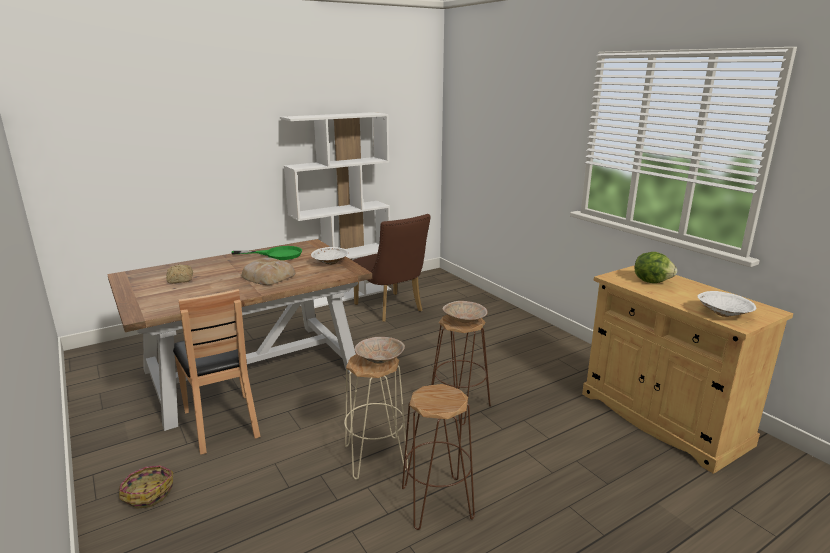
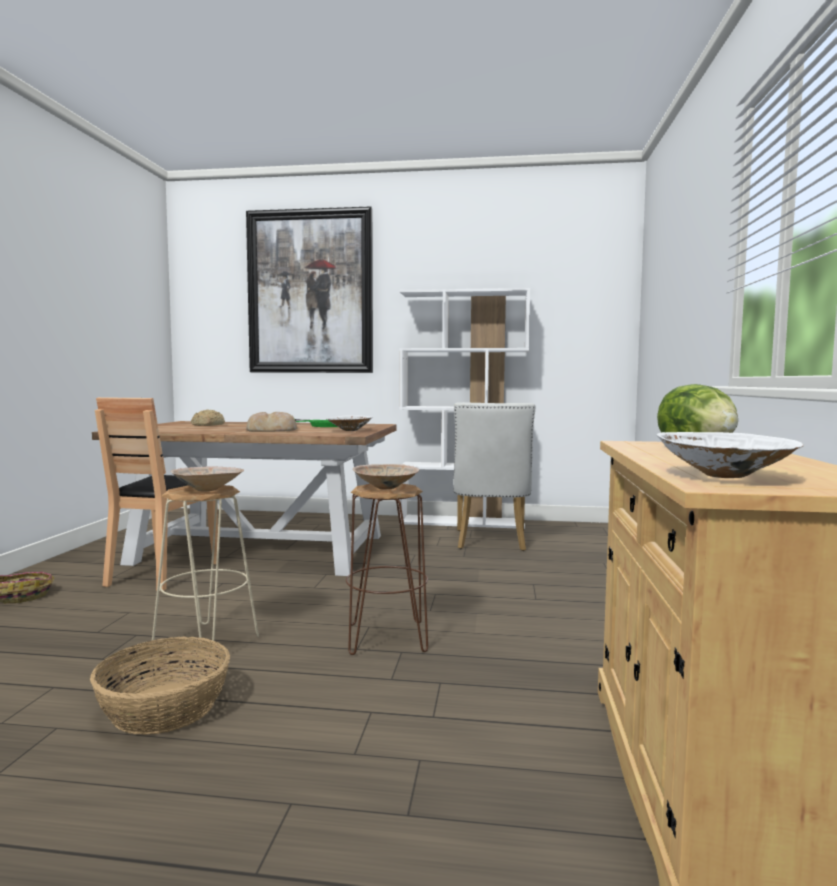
camera: 40 degrees right, 15 degrees down
brown chair [352,214,431,322] -> white chair [453,402,535,551]
brown stool [402,384,475,530] -> basket [90,637,230,735]
none -> picture [246,206,373,373]

